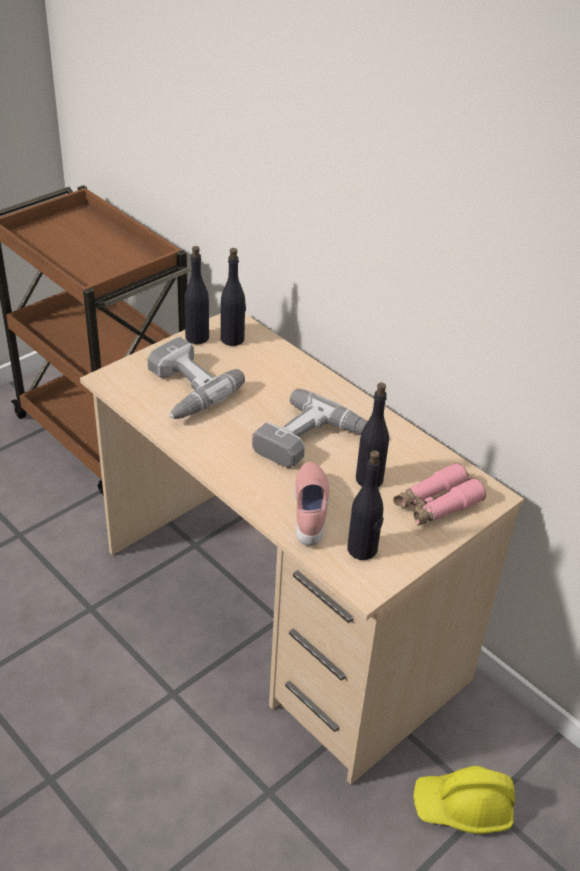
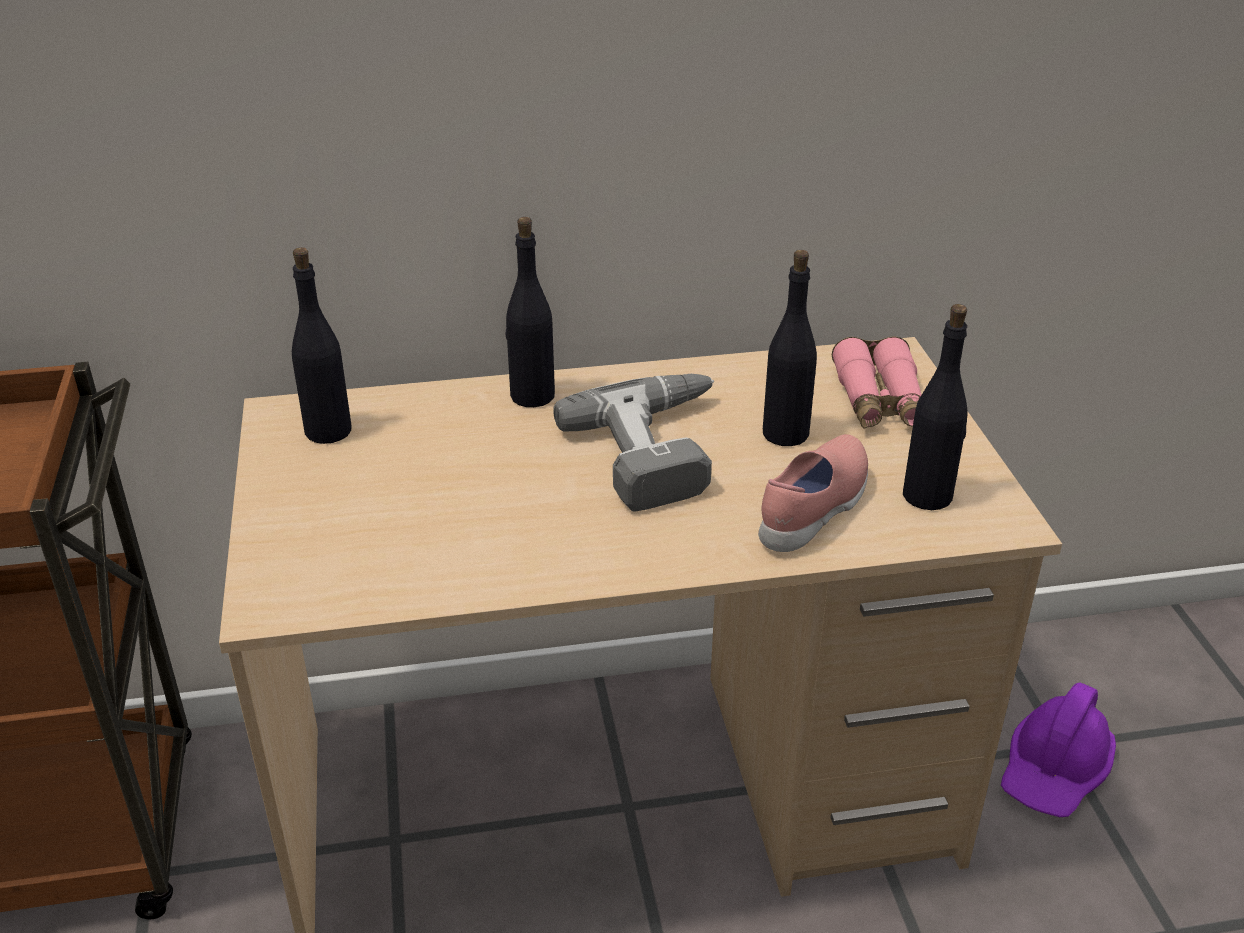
camera: 55 degrees left, 5 degrees down
power drill [147,337,245,419] -> none
black bottle [184,246,209,344] -> black bottle moved to [506,217,555,407]
pink shoe [294,462,329,546] -> pink shoe turned 90 degrees clockwise [758,434,868,552]
yellow hard hat [413,766,515,834] -> purple hard hat [1001,682,1116,817]

